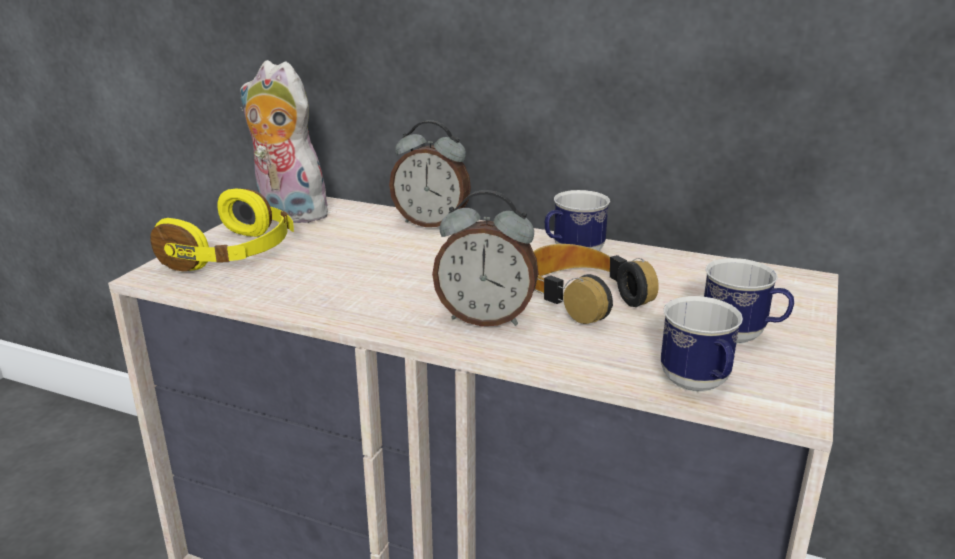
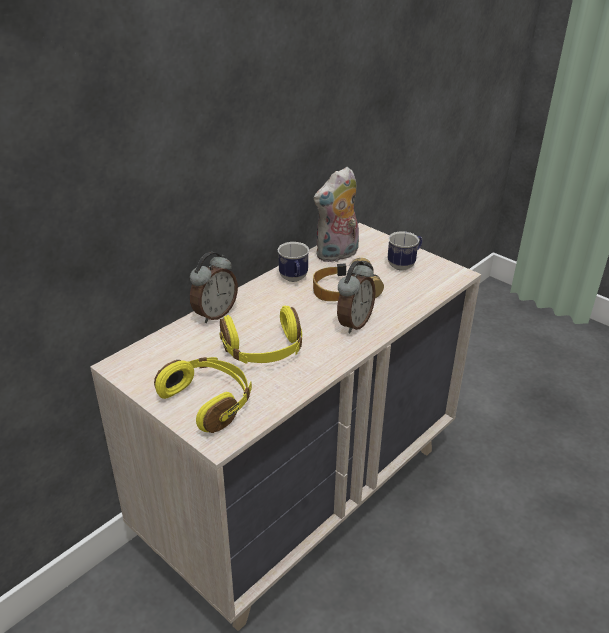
camera: 70 degrees left, 10 degrees up
plush toy [240,60,331,223] -> plush toy moved to [314,167,359,262]
mug [661,296,743,392] -> none
none -> yellow headphones [219,306,302,364]

